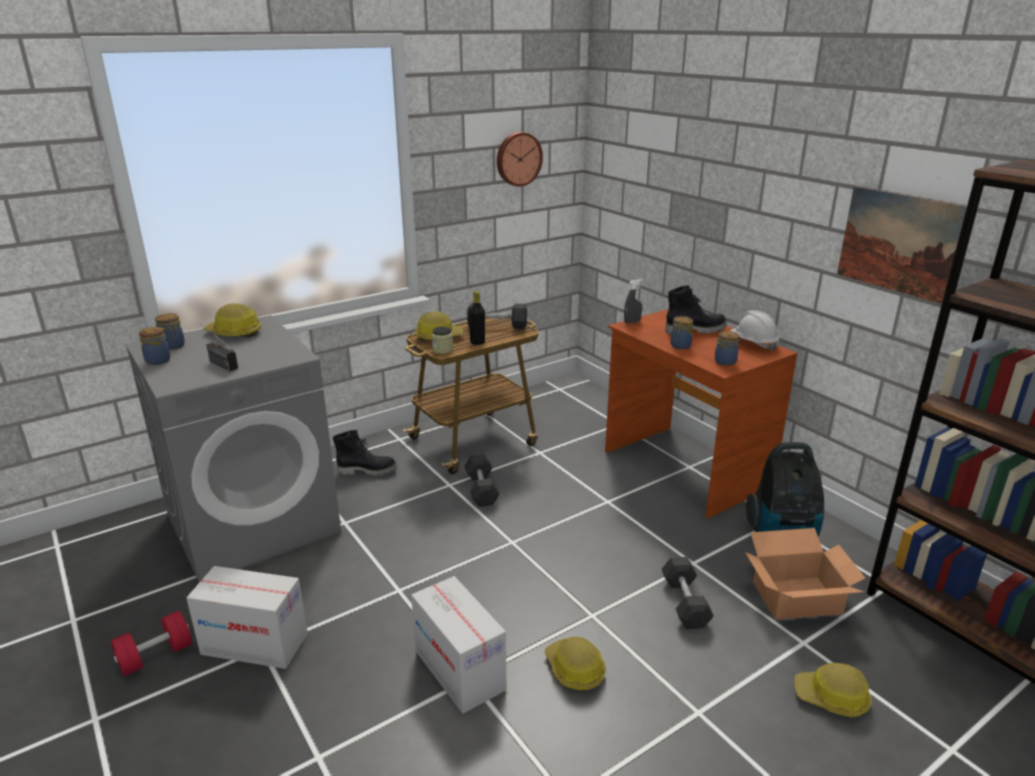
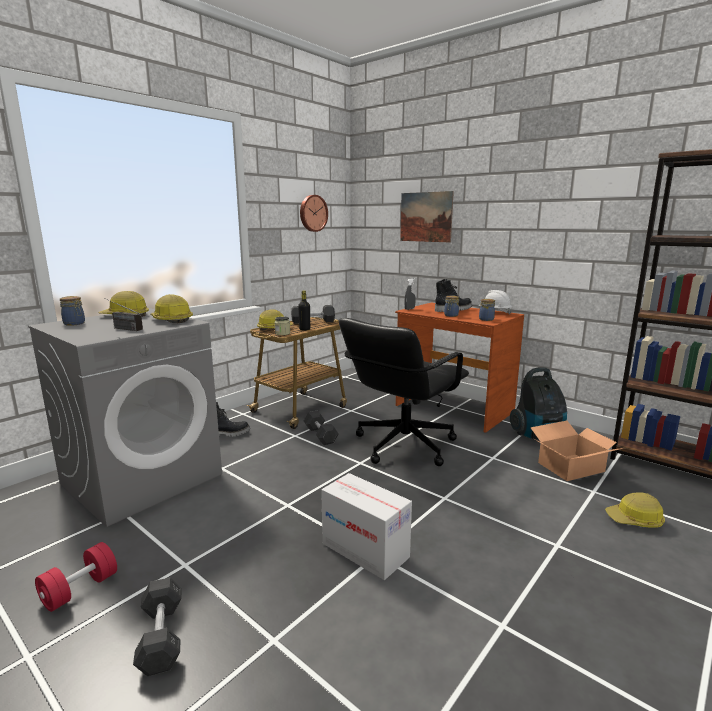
camera: 15 degrees left, 10 degrees down
jar [139,327,170,365] -> none
cardboard box [186,566,308,669] -> none
hard hat [544,637,606,690] -> hard hat moved to [151,294,193,323]
grey dumbbell [662,557,714,629] -> grey dumbbell moved to [133,577,182,676]
picture [837,186,967,304] -> picture moved to [400,191,454,242]
none -> black office chair [339,318,469,466]

